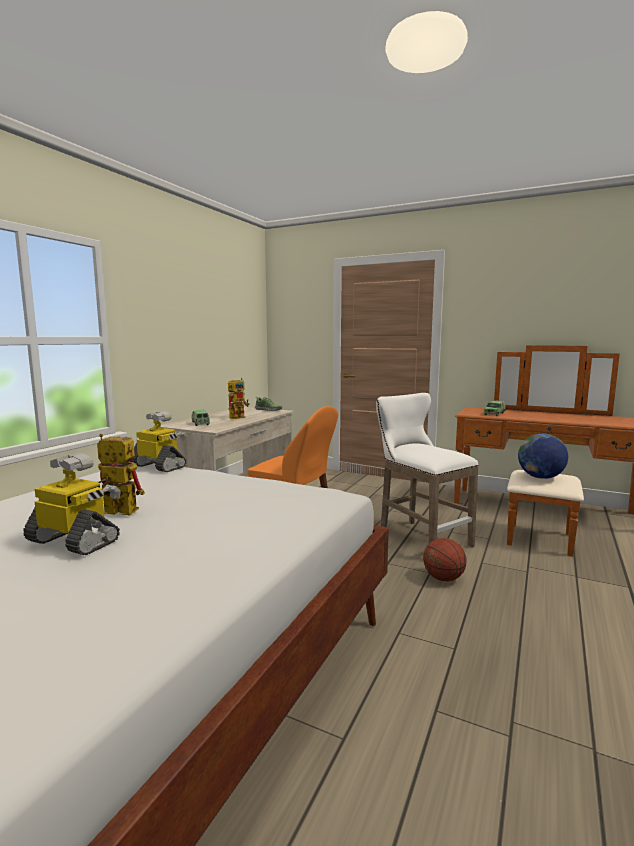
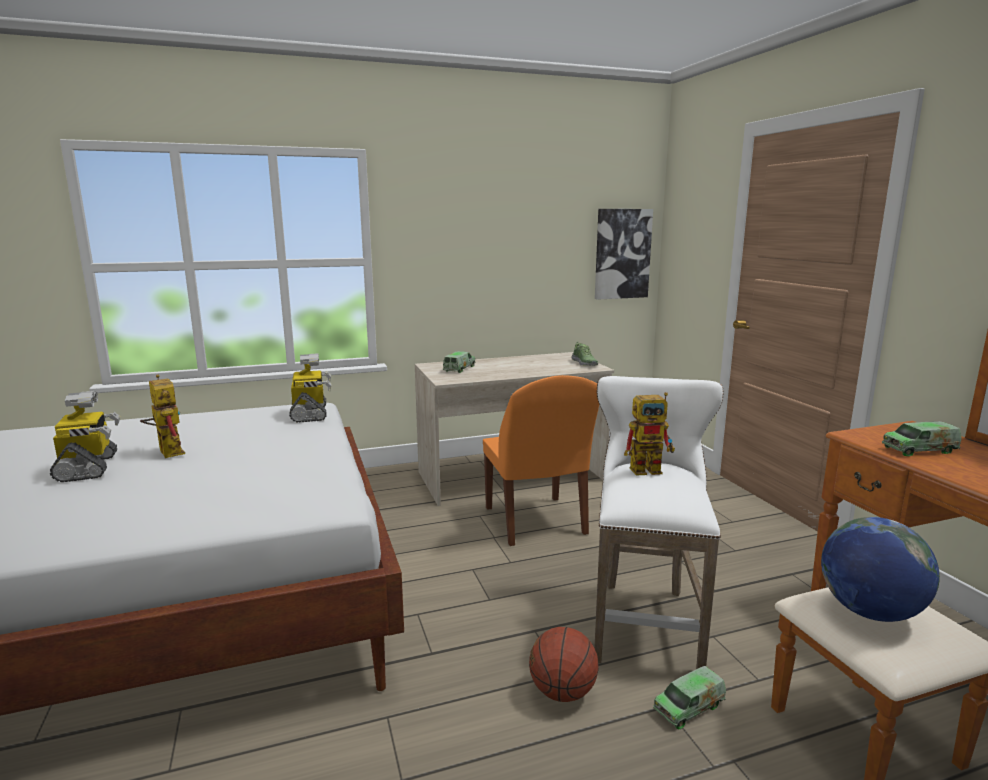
camera: 45 degrees right, 5 degrees up
toy robot [228,378,249,419] -> toy robot moved to [624,392,675,475]
none -> picture [595,209,653,300]
none -> toy truck [653,666,726,729]

